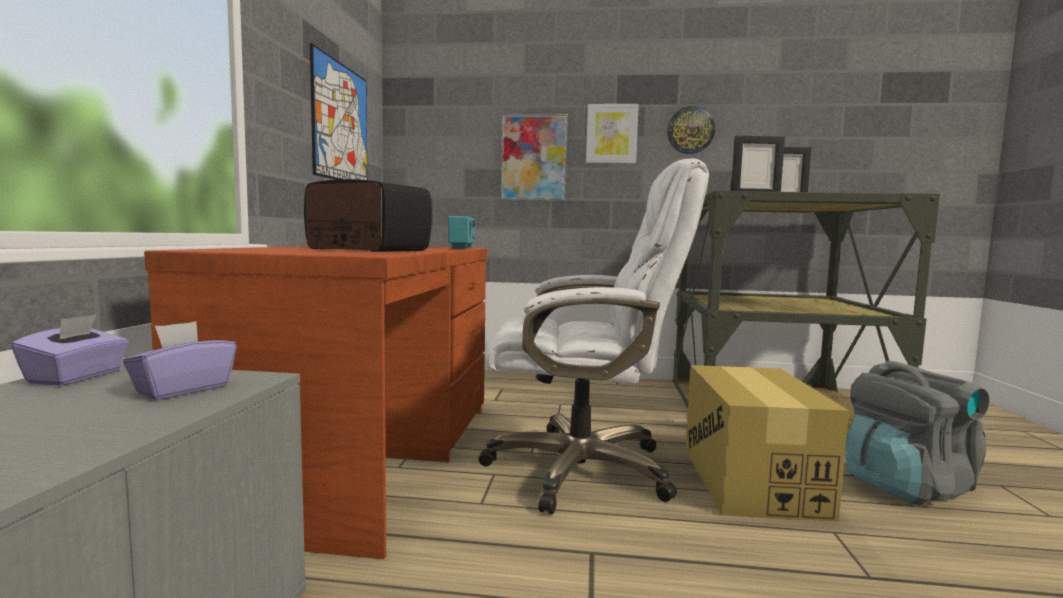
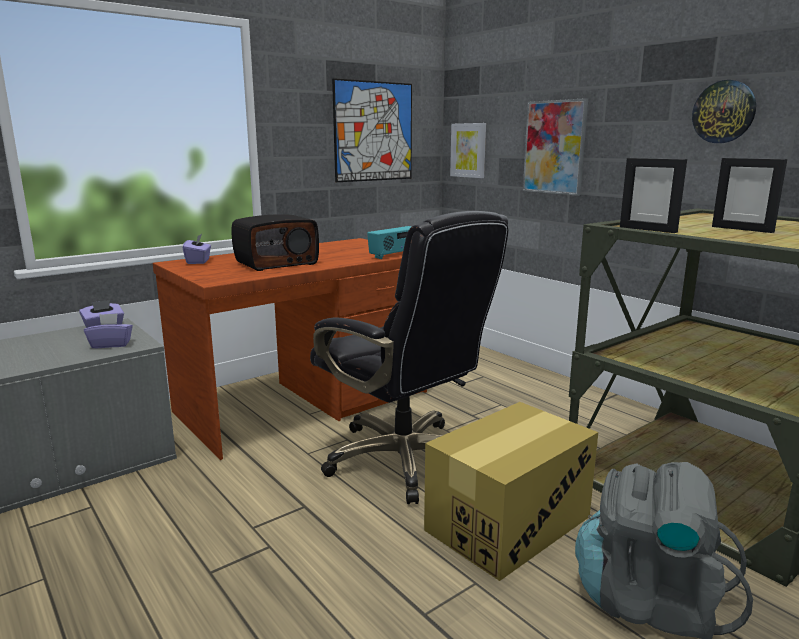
camera: 45 degrees right, 10 degrees up
radio [304,179,432,252] -> radio turned 75 degrees clockwise [231,214,319,271]
white office chair [478,159,709,514] -> black office chair [310,211,508,504]
picture [586,104,639,164] -> picture moved to [450,123,486,178]
none -> purple tissue box [183,234,211,264]

